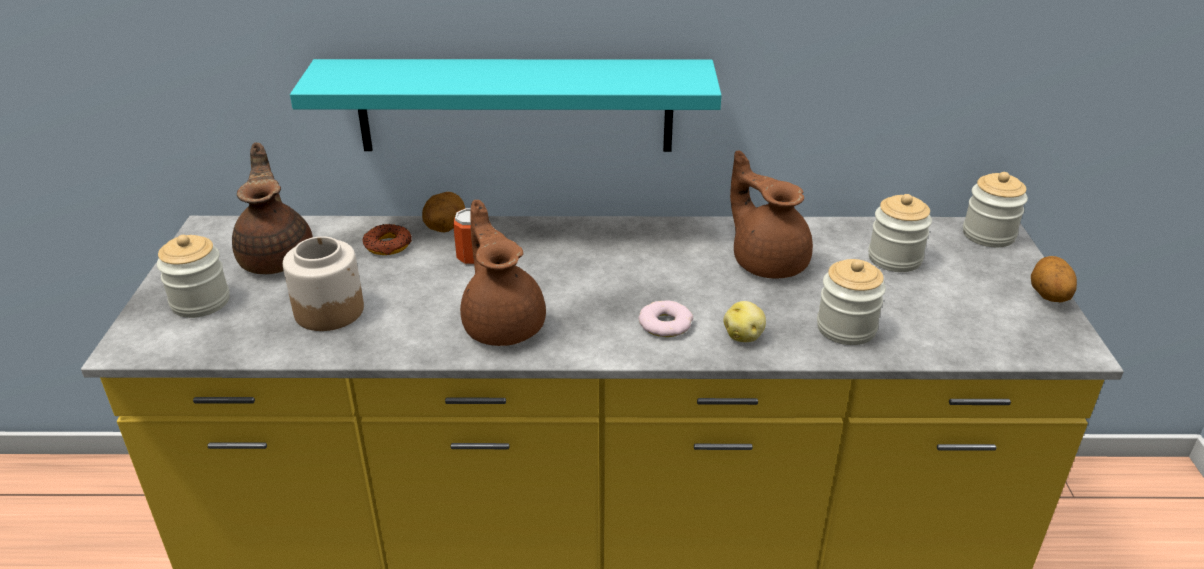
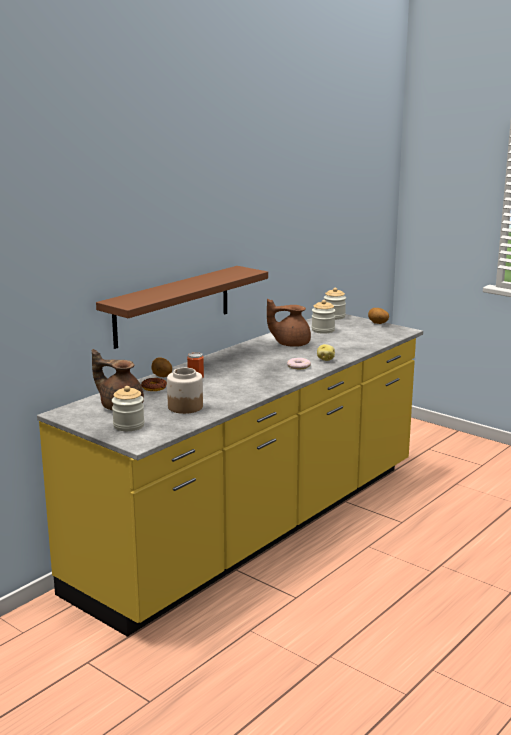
camera: 50 degrees left, 15 degrees down
turquoise shelf [290,59,722,152] -> brown shelf [96,266,268,349]
brown teapot [460,200,546,346] -> none
jar [817,259,886,345] -> none

